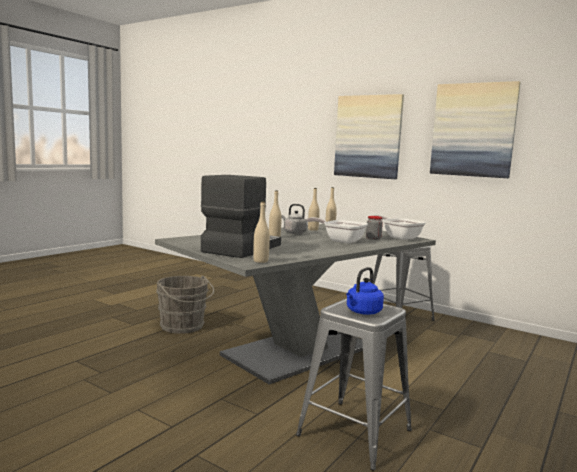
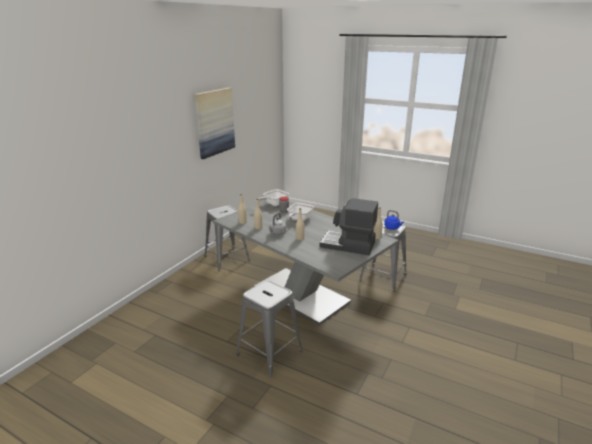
camera: 95 degrees left, 15 degrees up
grey bucket [156,276,214,334] -> grey stool [236,280,303,377]
picture [334,94,404,179] -> none

